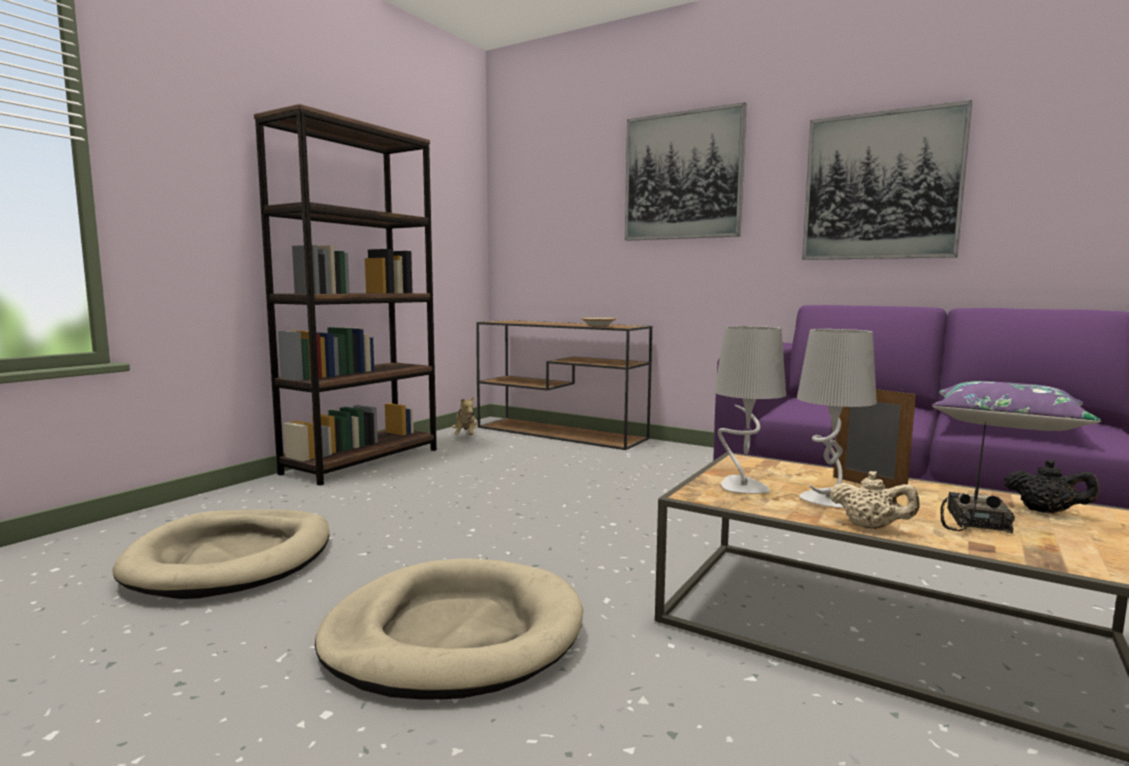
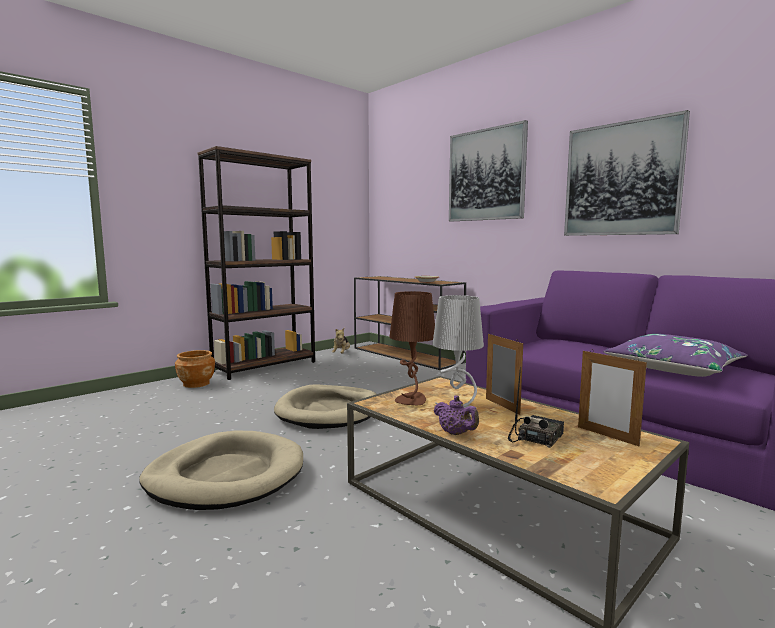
camera: 15 degrees right, 0 degrees up
beige dog bed [112,509,330,599] -> beige dog bed moved to [274,384,376,429]
grey table lamp [714,326,786,494] -> brown table lamp [390,291,435,405]
beige teapot [830,471,920,529] -> purple teapot [434,395,479,435]
black teapot [1004,460,1099,513] -> picture frame [578,349,647,446]
none -> brown planter [175,350,215,388]

